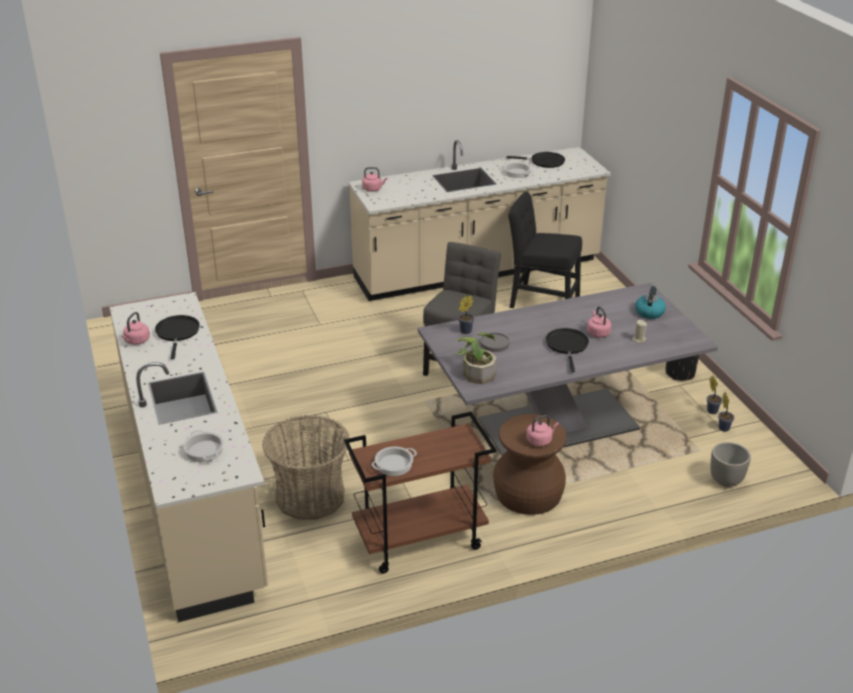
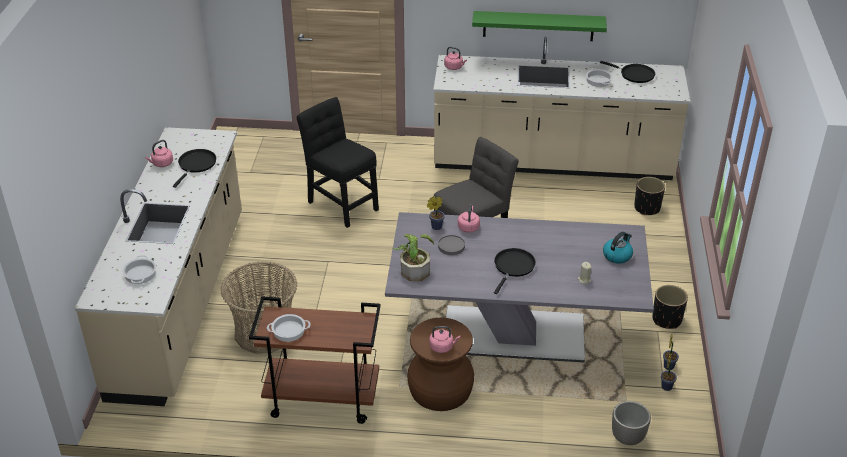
camera: 25 degrees right, 5 degrees up
black chair [508,192,582,308] -> black chair moved to [297,97,379,228]
pink kettle [587,306,611,338] -> pink kettle moved to [458,204,480,233]
none -> green shelf [472,11,607,41]
none -> black planter [634,177,665,215]

